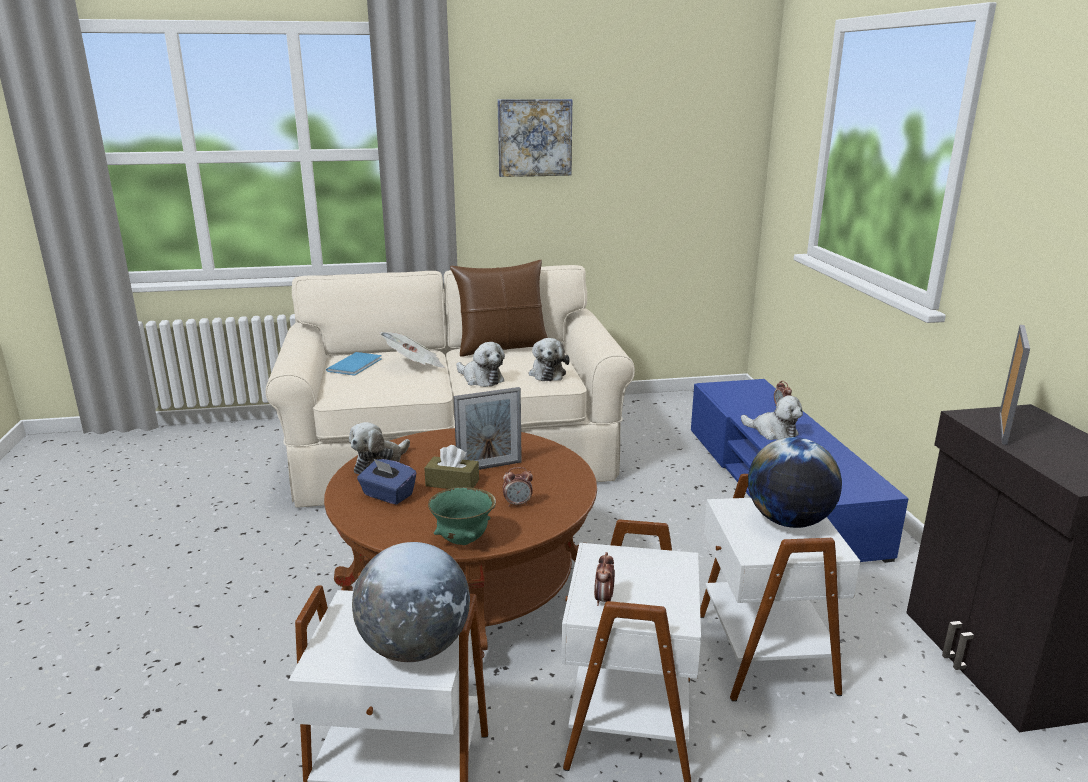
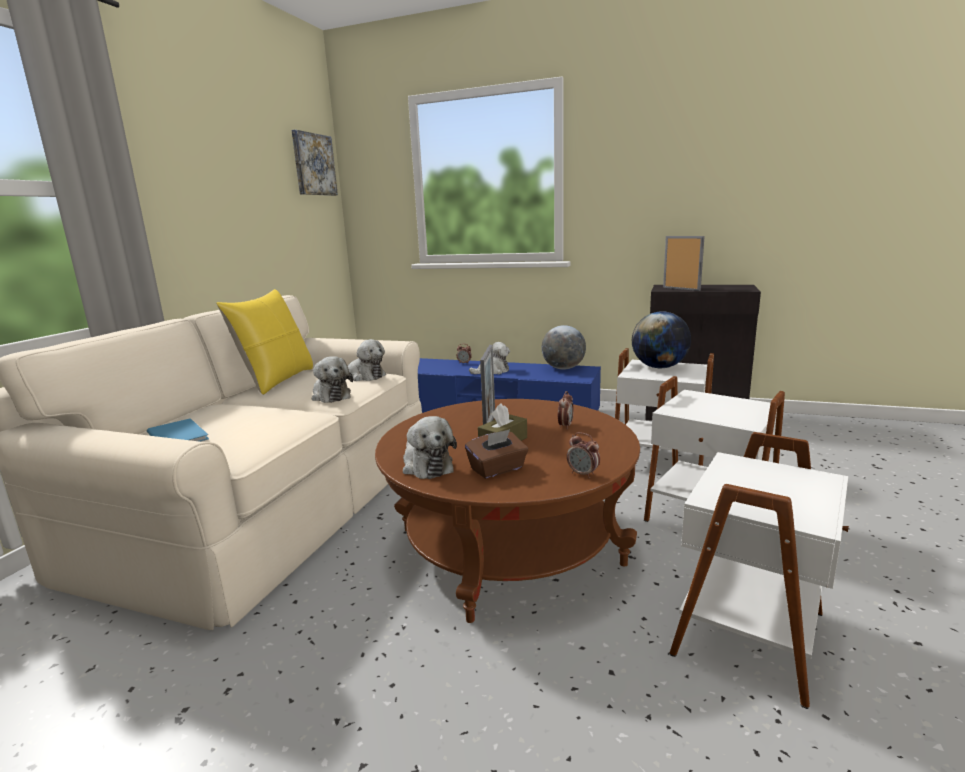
camera: 60 degrees left, 5 degrees down
globe [352,542,470,662] -> globe moved to [541,325,586,370]
blue tissue box [357,459,416,505] -> brown tissue box [465,429,528,479]
newspaper [379,332,446,368] -> none
green bowl [428,487,496,545] -> none
brown pillow [450,260,548,357] -> yellow pillow [216,289,313,395]
plush toy [456,342,505,387] -> plush toy turned 75 degrees clockwise [312,356,353,403]
picture [497,99,572,177] -> picture moved to [292,130,338,196]
alarm clock [594,552,615,606] -> alarm clock moved to [567,432,600,479]

